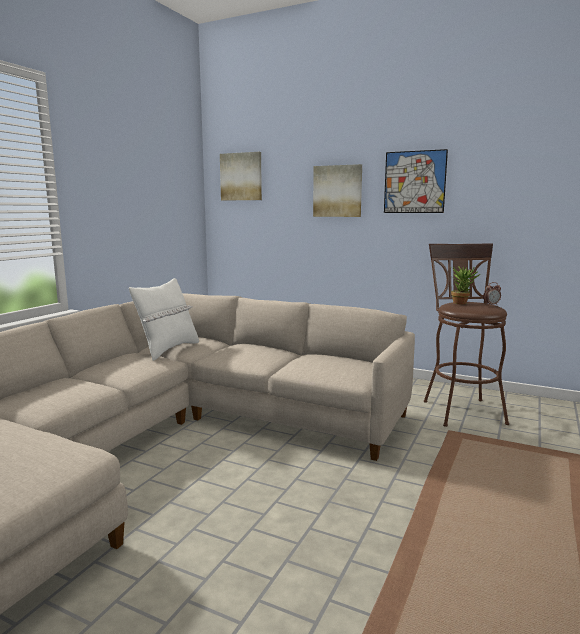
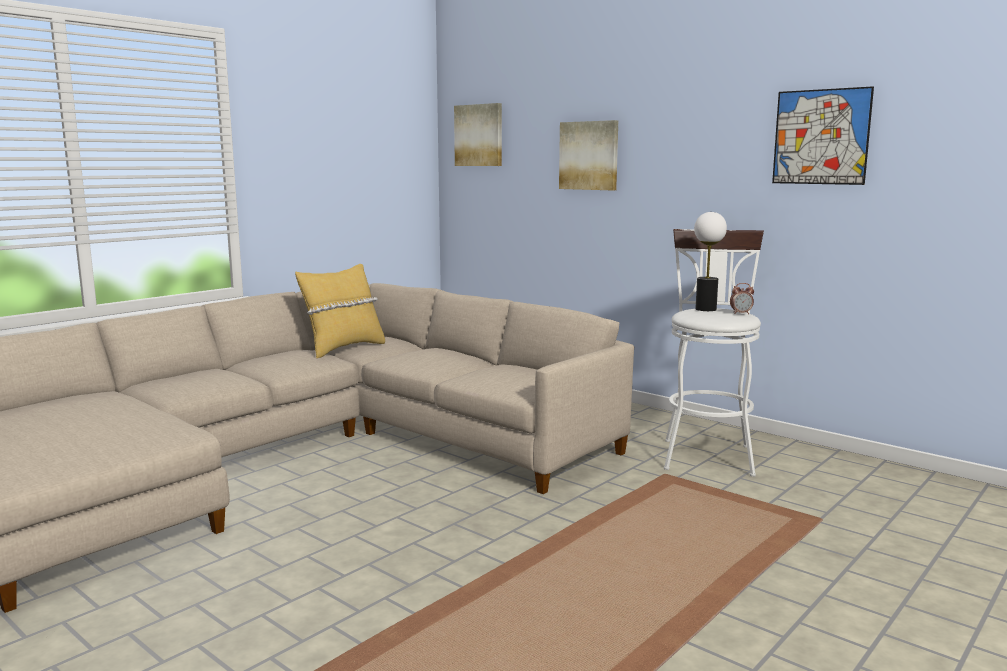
camera: 15 degrees right, 0 degrees up
white pillow [129,278,199,361] -> yellow pillow [295,264,385,358]
picture [384,149,448,213] -> picture moved to [772,86,874,185]
brown stool [424,243,509,427] -> white stool [664,229,764,477]
potted plant [451,266,480,305] -> table lamp [694,212,727,311]

